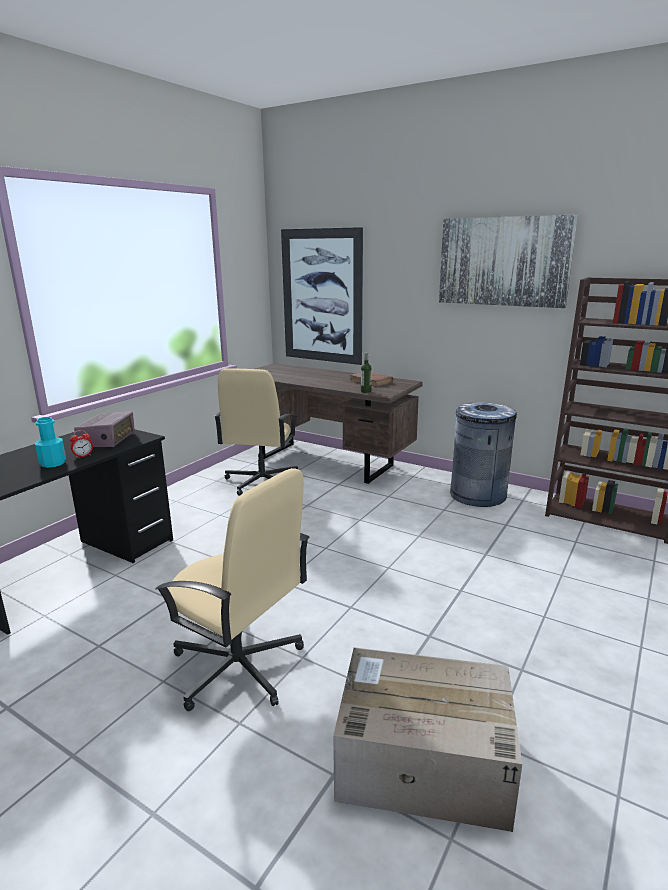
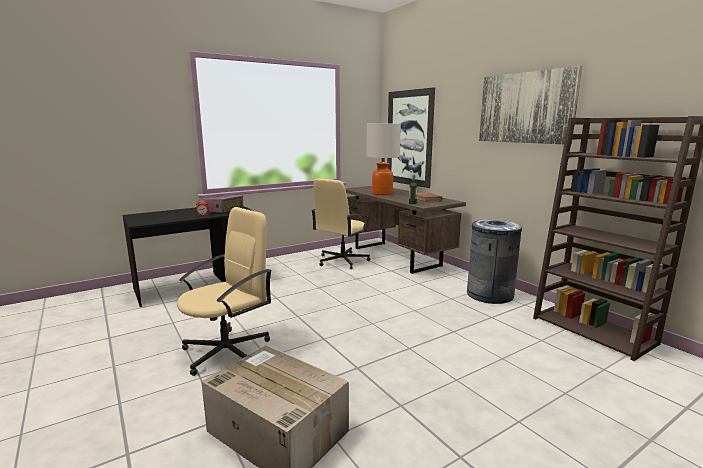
camera: 25 degrees right, 5 degrees down
turquoise bottle [35,417,66,468] -> none
beige office chair [155,468,310,711] -> beige office chair turned 105 degrees counterclockwise [177,207,272,376]
none -> table lamp [366,124,401,195]

